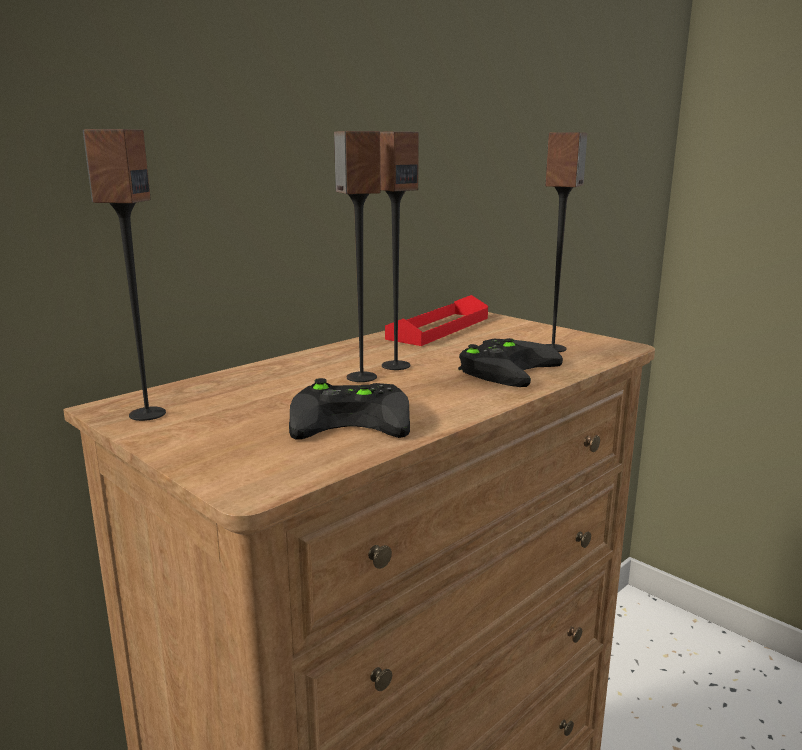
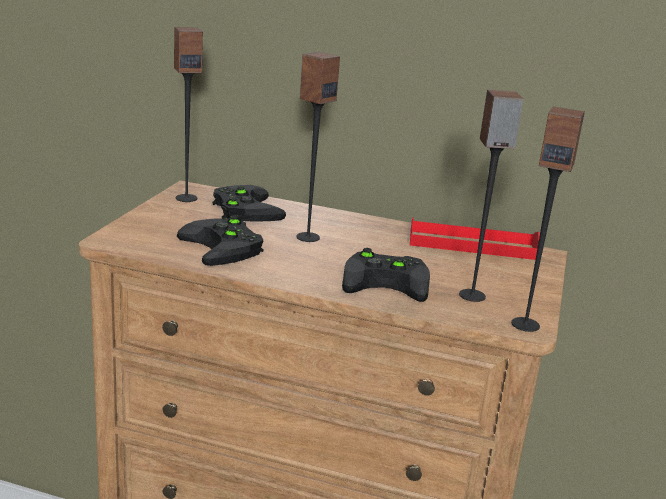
camera: 60 degrees right, 5 degrees up
speaker [380,131,419,370] -> speaker moved to [511,107,585,332]
none -> black game controller [212,185,286,222]

